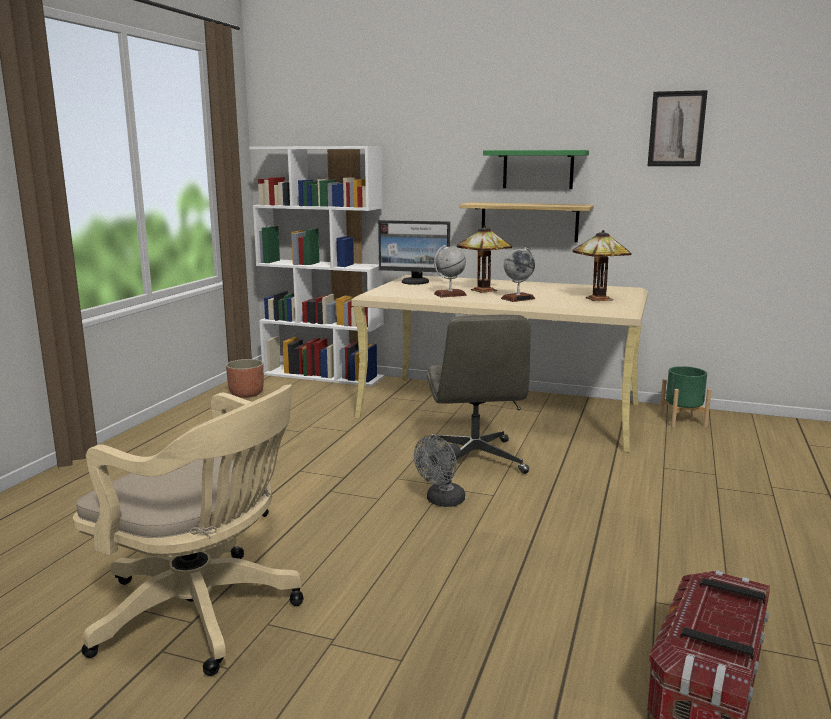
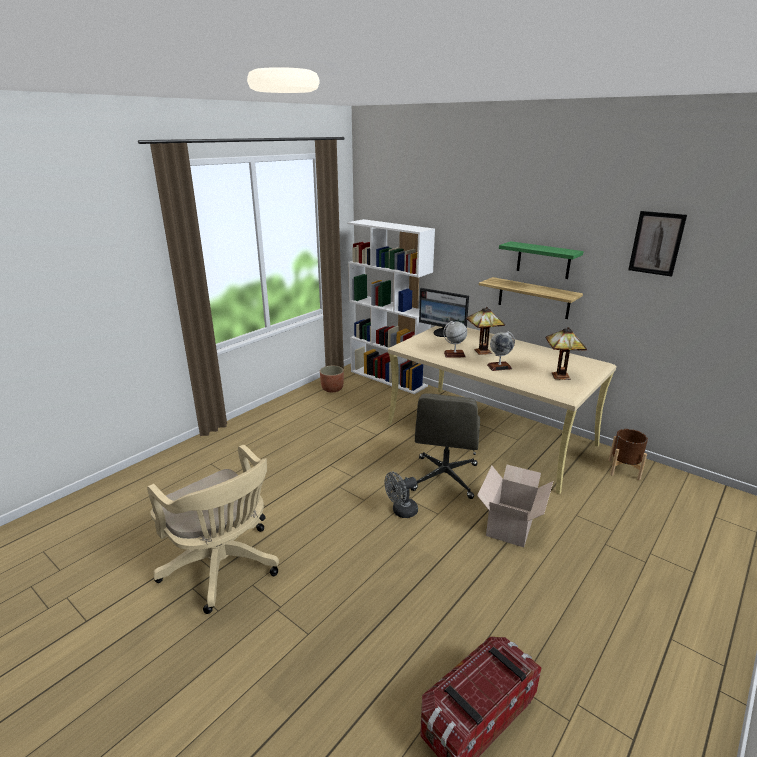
camera: 20 degrees right, 10 degrees up
green planter [659,366,712,427] -> brown planter [608,429,648,480]
none -> cardboard box [477,465,553,547]

